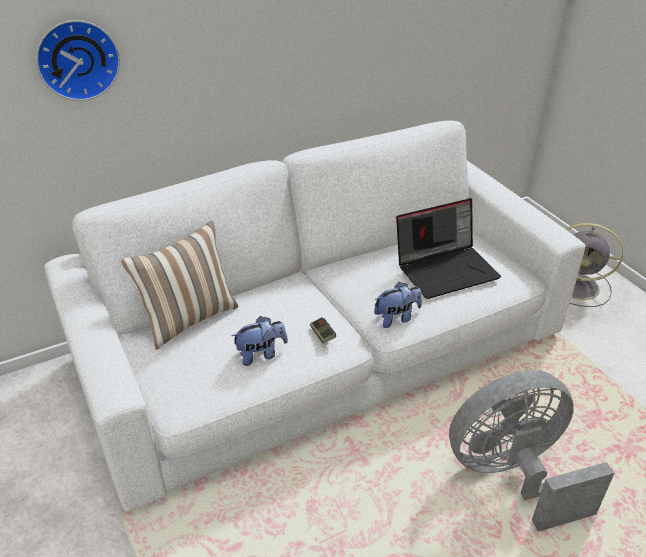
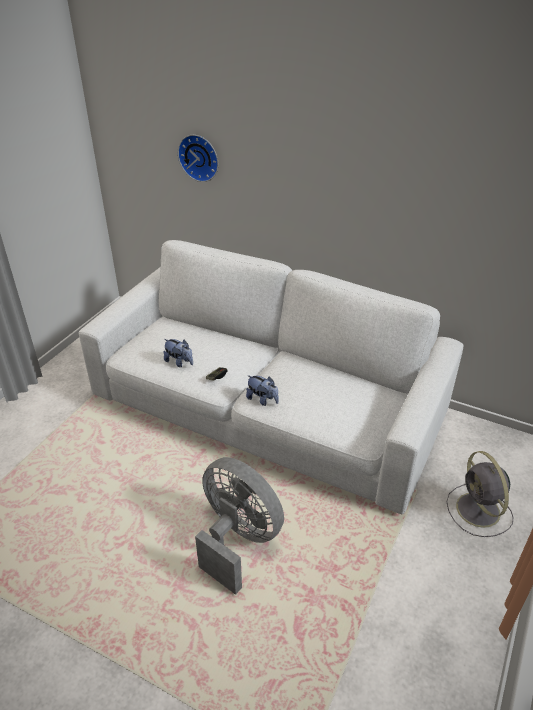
camera: 55 degrees right, 0 degrees up
pillow [121,221,238,350] -> none
laptop [396,198,501,299] -> none

